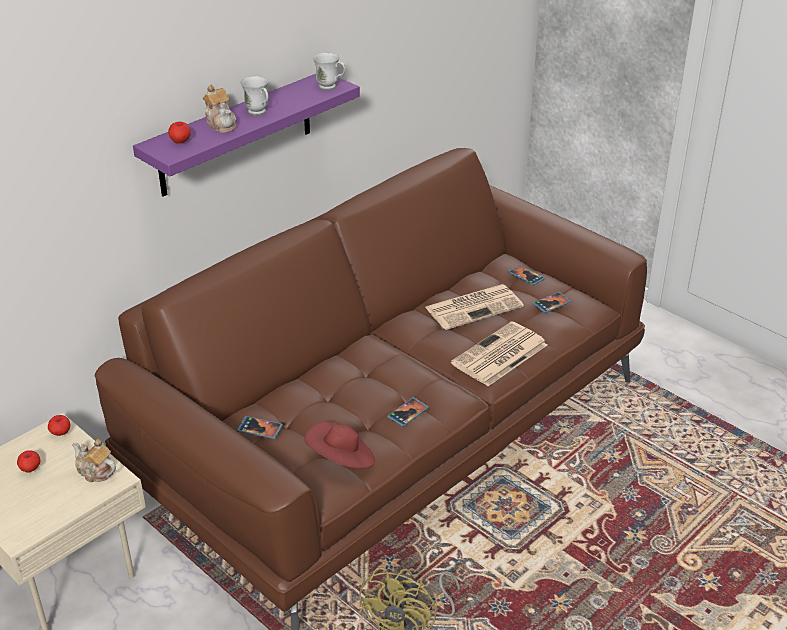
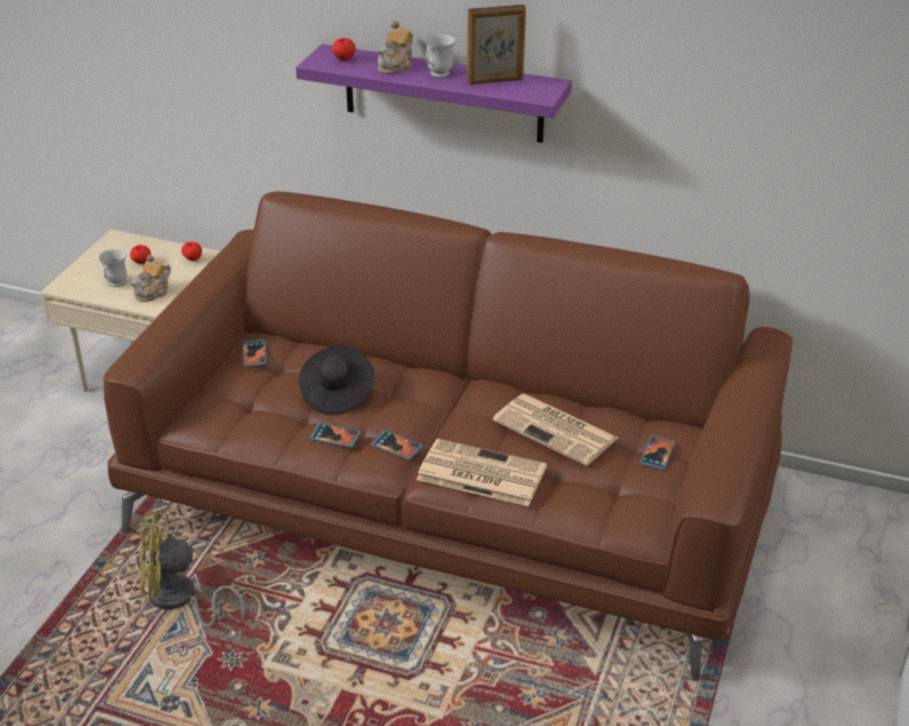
camera: 65 degrees right, 0 degrees up
teapot [72,439,116,482] -> teapot turned 150 degrees counterclockwise [130,255,171,302]
red hat [304,421,375,469] -> none
white mug [313,52,346,90] -> white mug moved to [99,249,127,287]
phone [533,292,571,313] -> phone moved to [371,430,423,460]
none -> black hat [299,345,374,414]
none -> picture frame [467,4,526,84]

